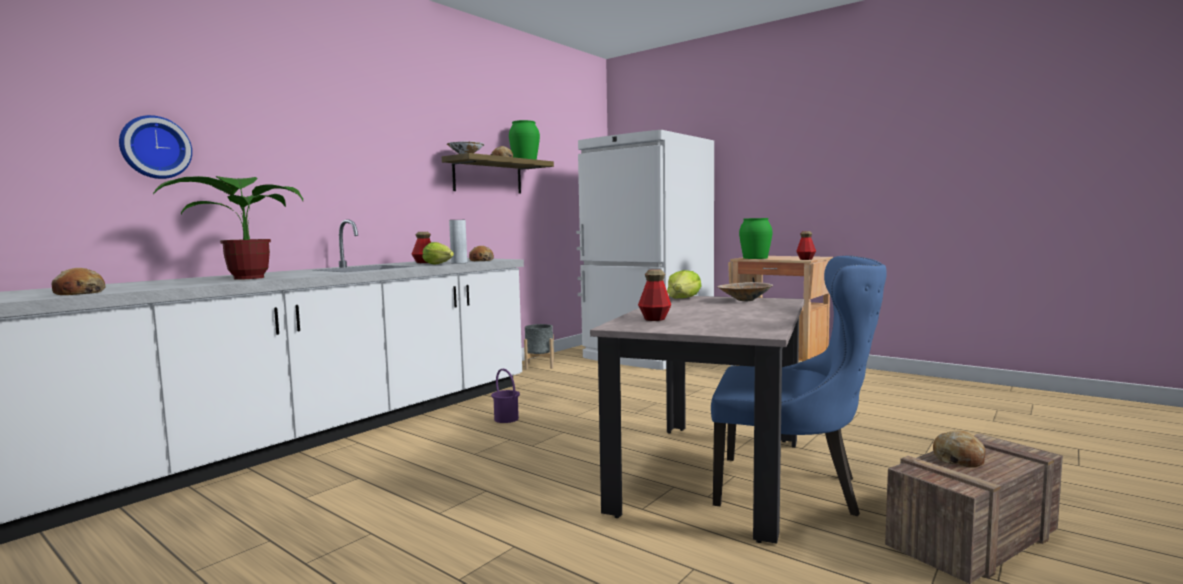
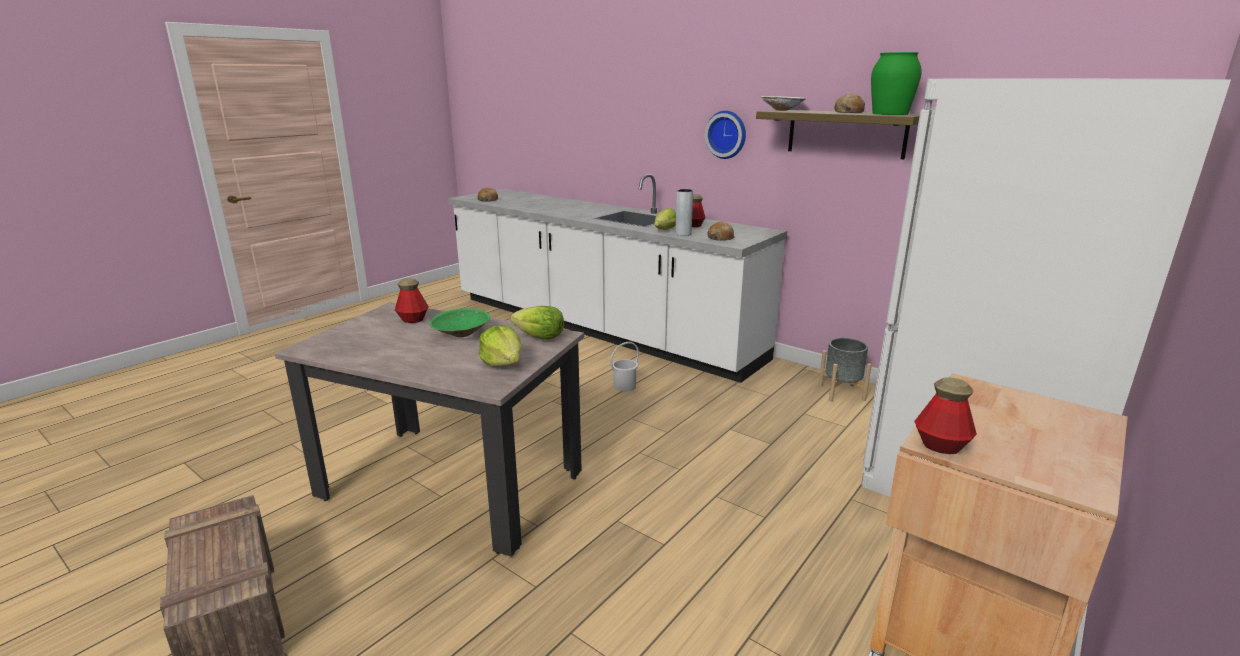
camera: 90 degrees right, 15 degrees up
wall clock [119,115,192,179] -> wall clock moved to [705,111,746,159]
potted plant [153,176,303,280] -> none
purple bucket [491,368,520,423] -> white bucket [610,342,639,392]
blue chair [711,255,887,516] -> none
beige bowl [717,282,773,301] -> lettuce [478,325,522,366]
green vase [739,218,773,259] -> none
bread [933,431,985,468] -> none
none -> green bowl [429,308,490,337]

